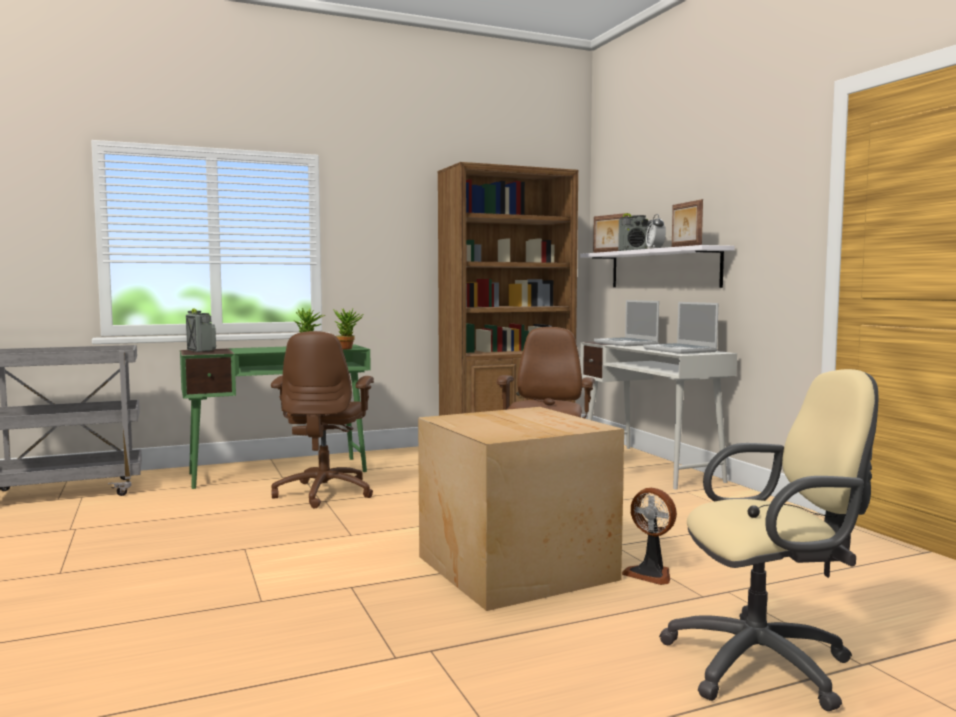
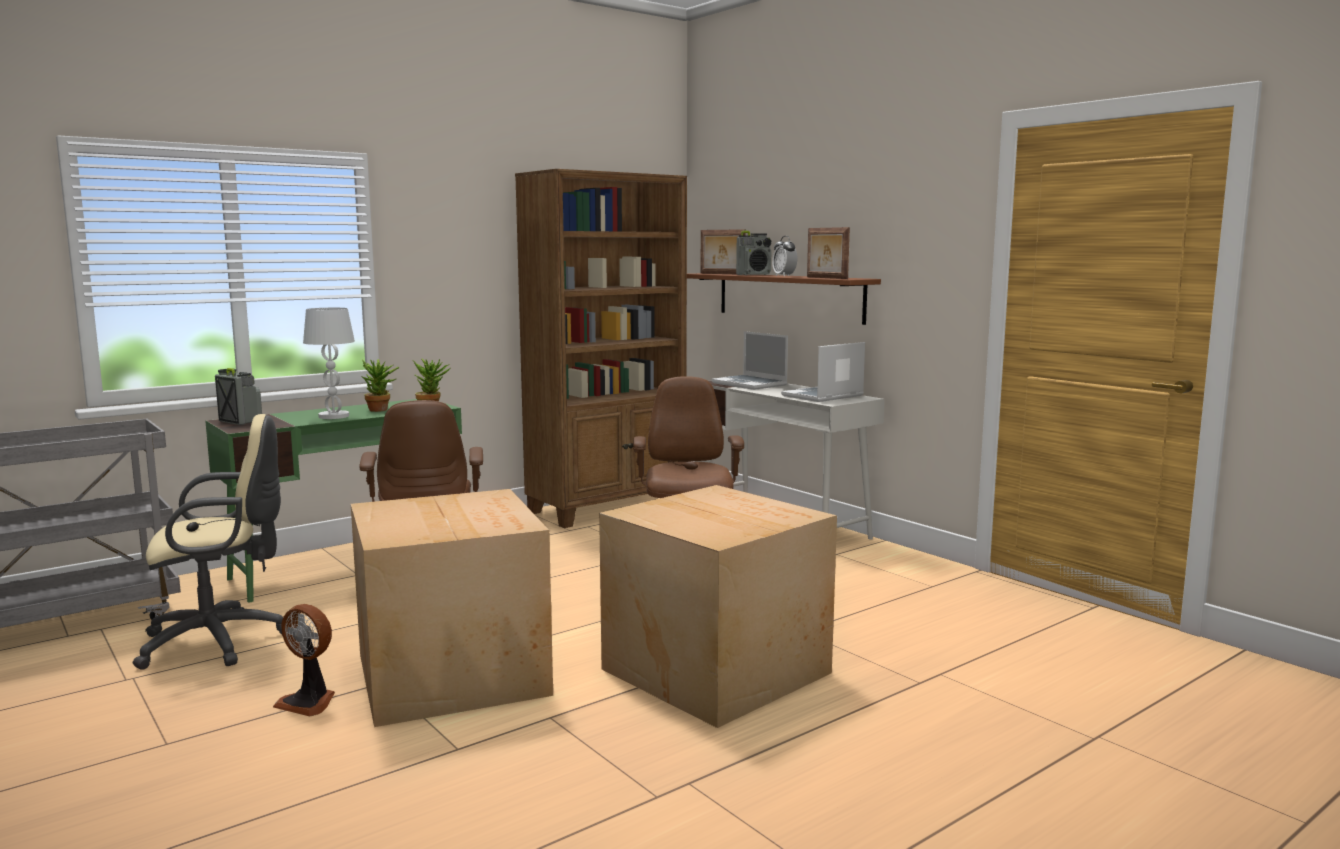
camera: 15 degrees left, 5 degrees up
white shelf [580,245,735,288] -> brown shelf [687,273,881,325]
fan [622,488,677,585] -> fan moved to [273,604,335,716]
laptop [643,302,718,354] -> laptop turned 90 degrees clockwise [781,342,865,402]
beige office chair [659,369,878,711] -> beige office chair moved to [133,414,283,670]
none -> white table lamp [303,308,355,419]
none -> cardboard box [351,489,553,727]

